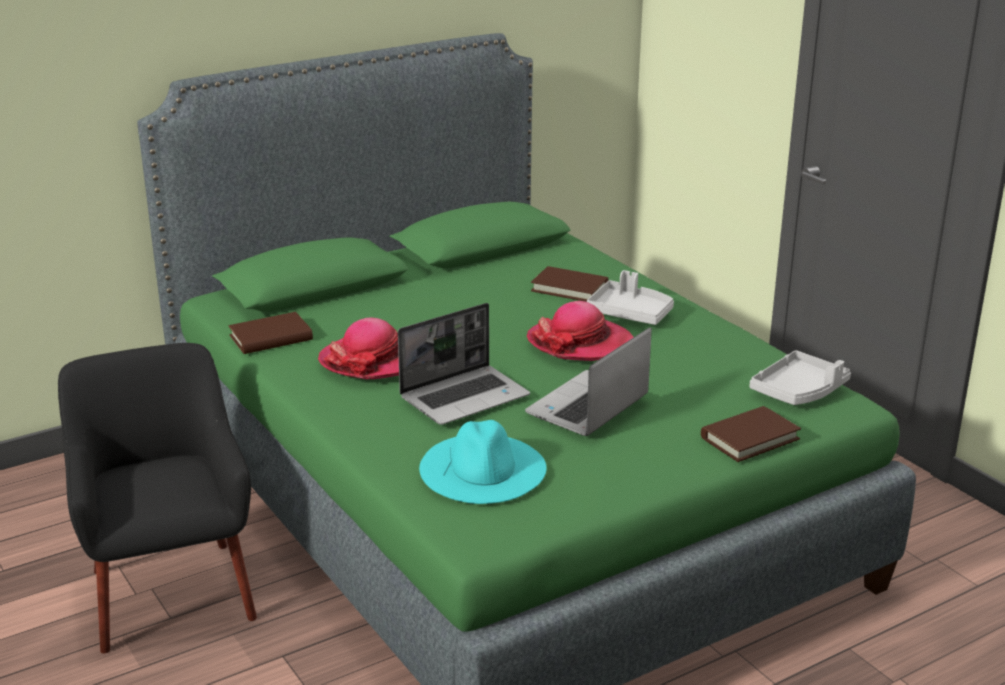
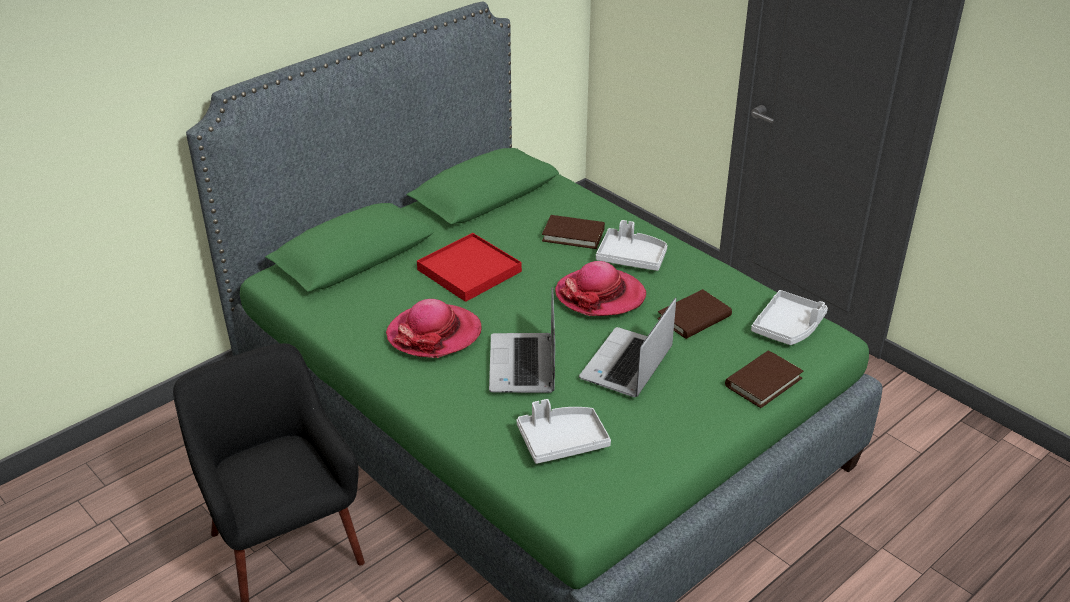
camera: 10 degrees left, 10 degrees up
brown book [229,312,313,354] -> brown book moved to [657,289,732,339]
laptop [398,303,530,425] -> laptop turned 135 degrees clockwise [489,287,555,393]
turquoise hat [419,420,546,504] -> grey tray [517,399,611,464]
none -> red tray [417,233,522,302]

